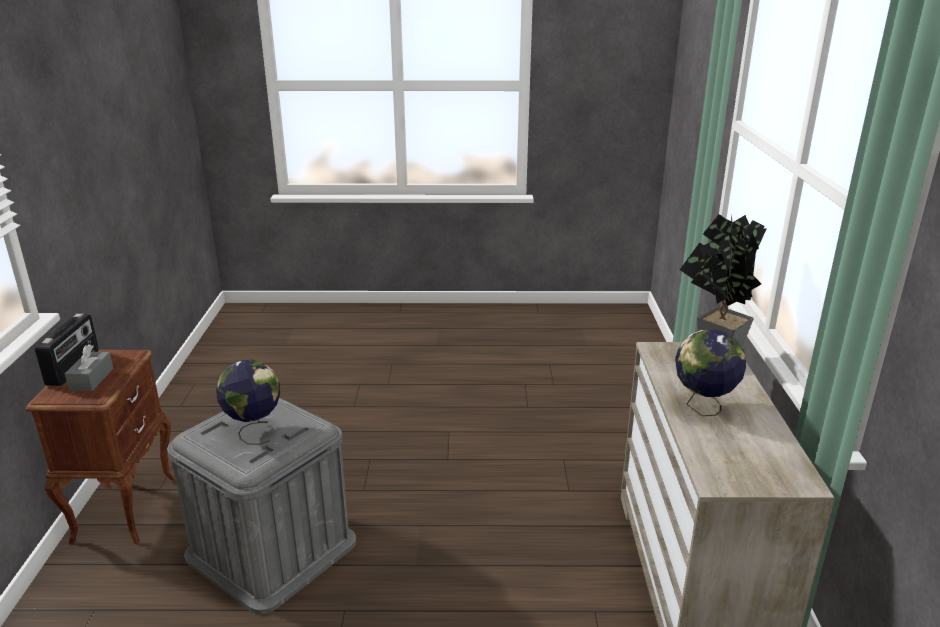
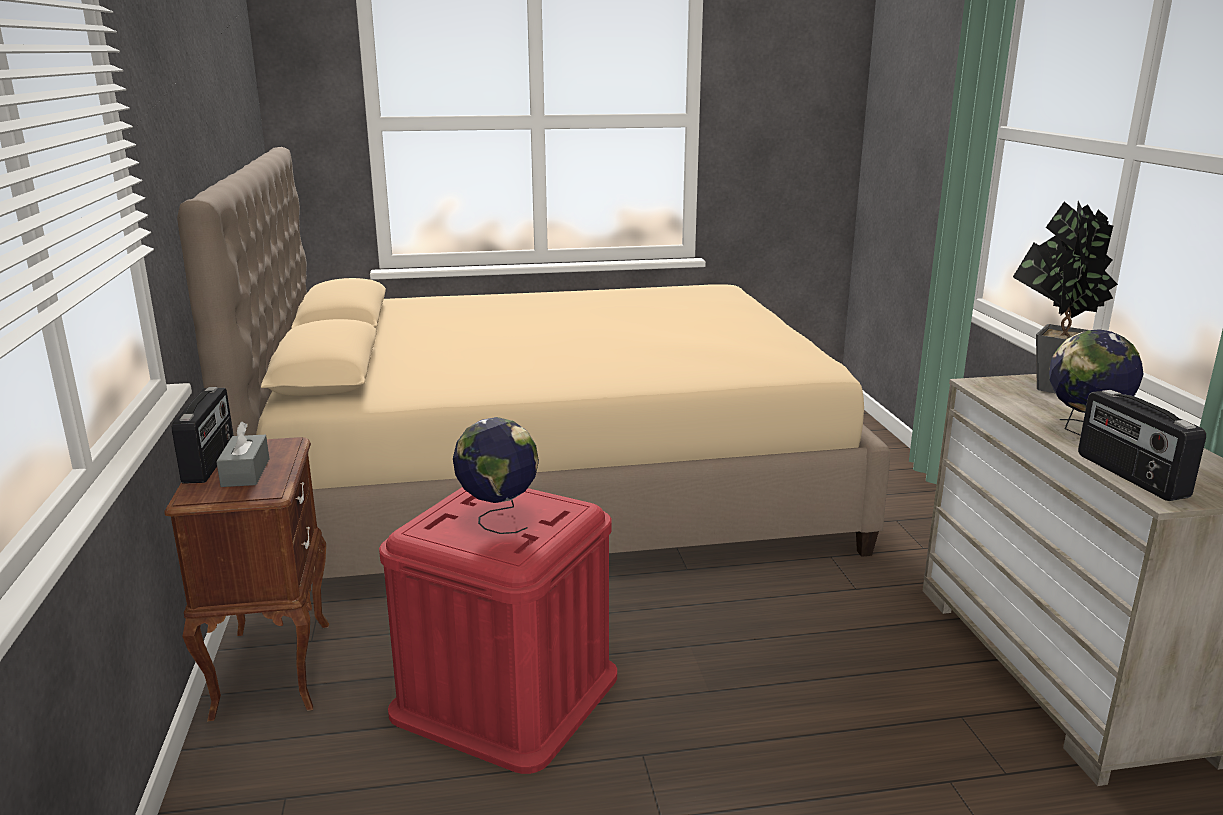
camera: 10 degrees left, 5 degrees down
grey storage box [167,398,356,614] -> red storage box [379,487,617,774]
none -> beige bed [177,147,890,579]
none -> radio [1078,390,1206,501]

